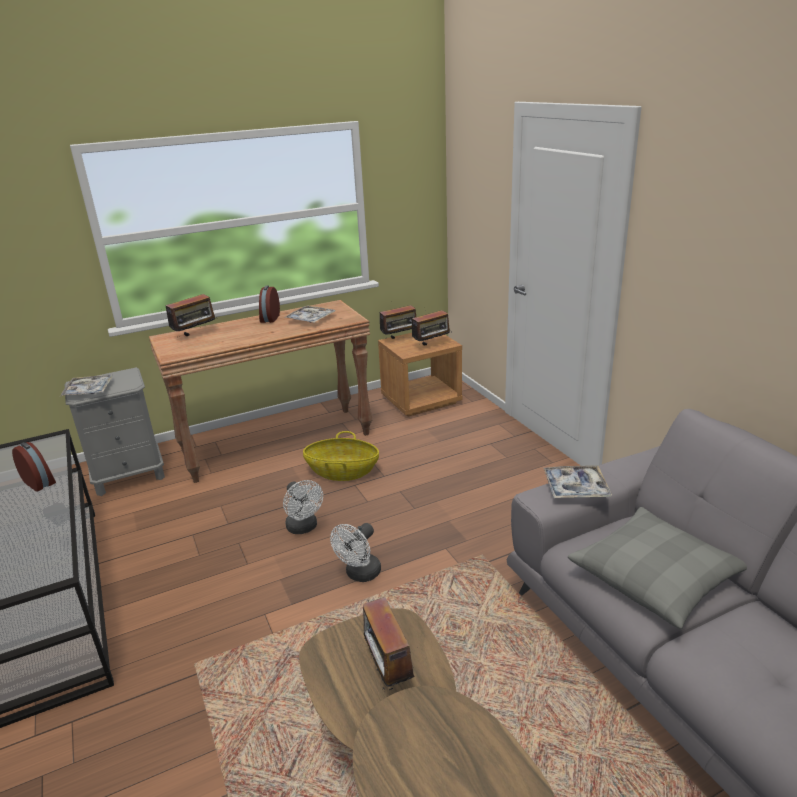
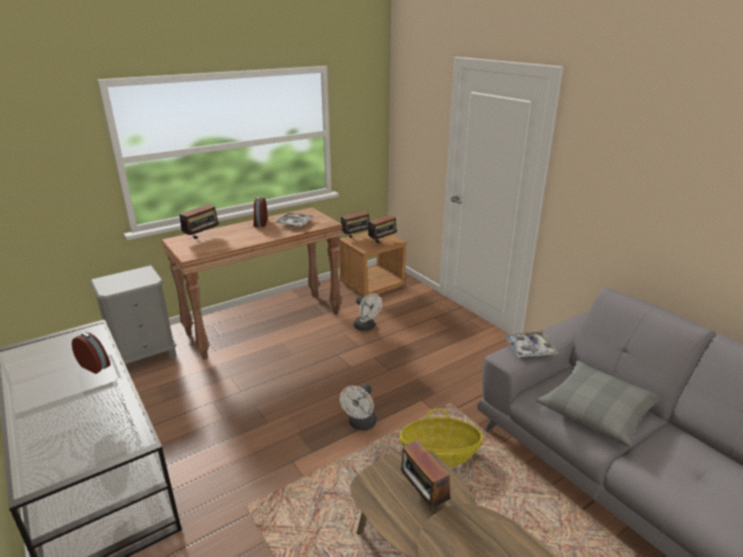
camera: 10 degrees left, 0 degrees up
tray [60,375,113,396] -> none
white fan [283,480,323,534] -> white fan moved to [354,293,382,331]
basket [303,431,379,481] -> basket moved to [400,409,483,467]

